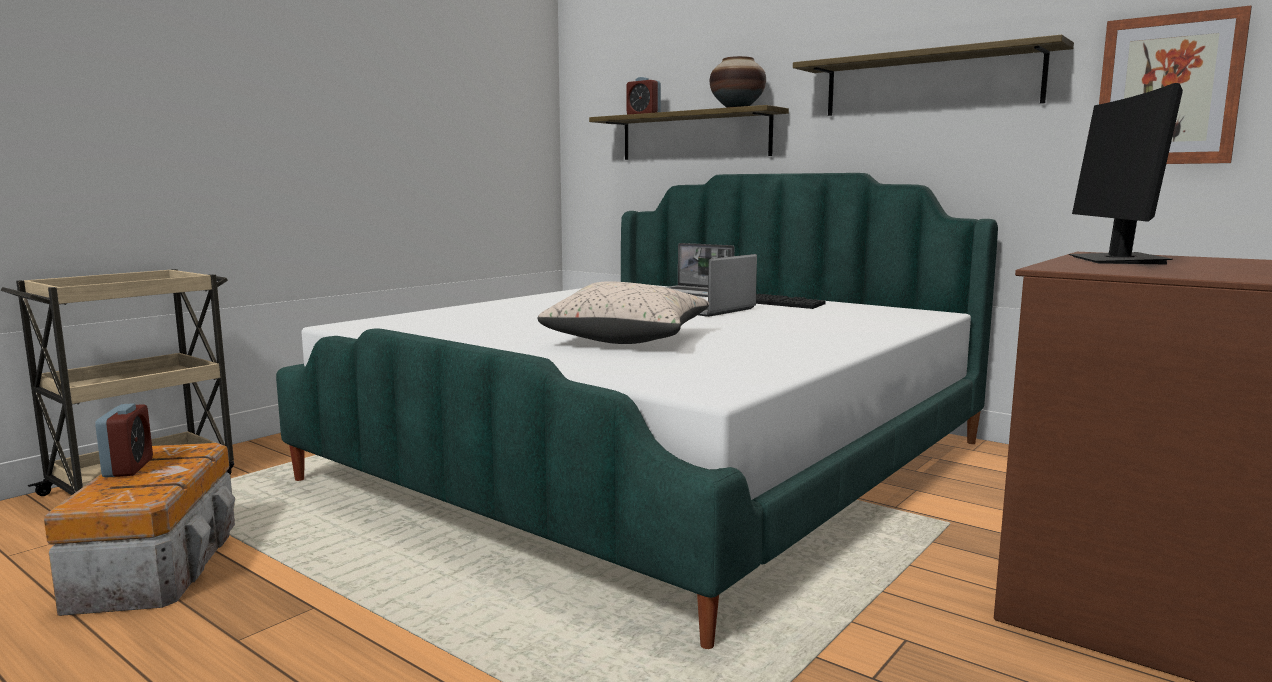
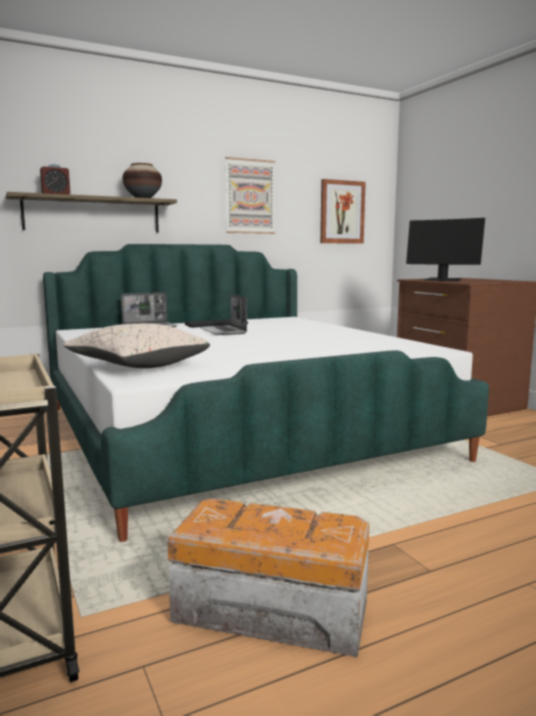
camera: 65 degrees left, 0 degrees up
alarm clock [95,403,153,478] -> none
beige pillow [538,281,709,344] -> beige pillow moved to [63,323,210,368]
shelf [793,34,1074,116] -> picture [225,157,275,234]

